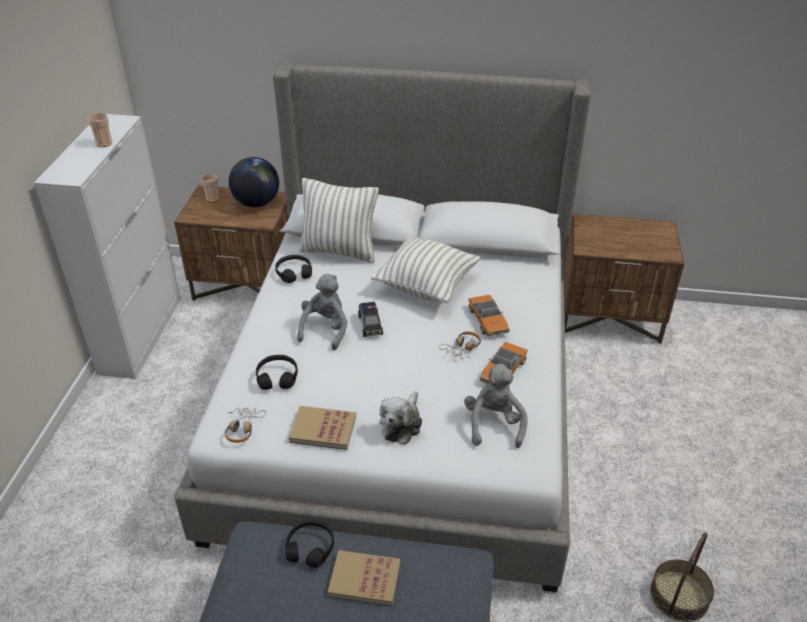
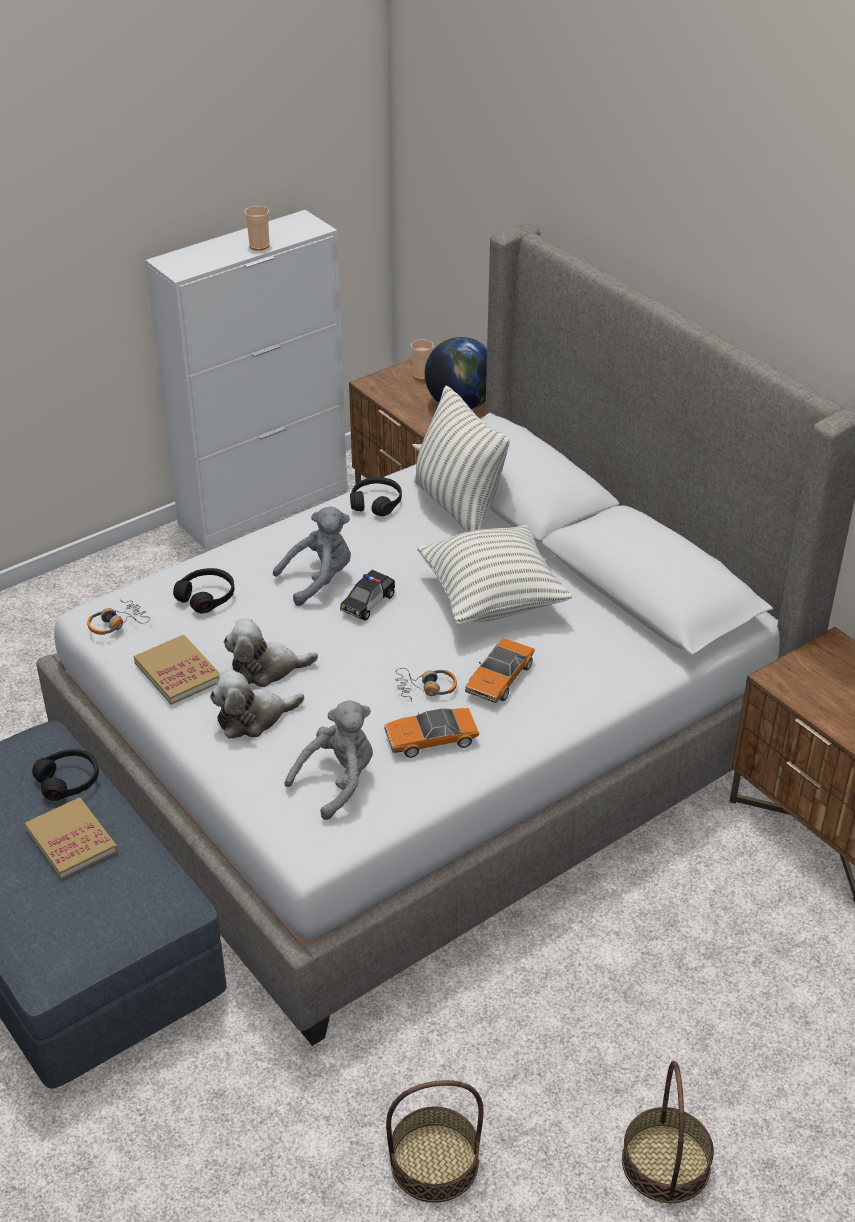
camera: 45 degrees right, 0 degrees up
none -> plush toy [224,619,318,687]
none -> basket [622,1061,714,1203]

